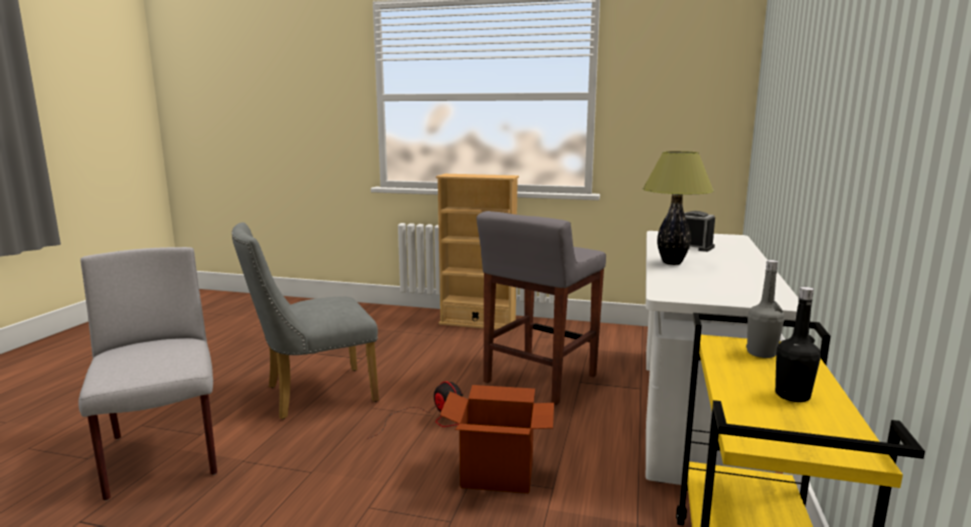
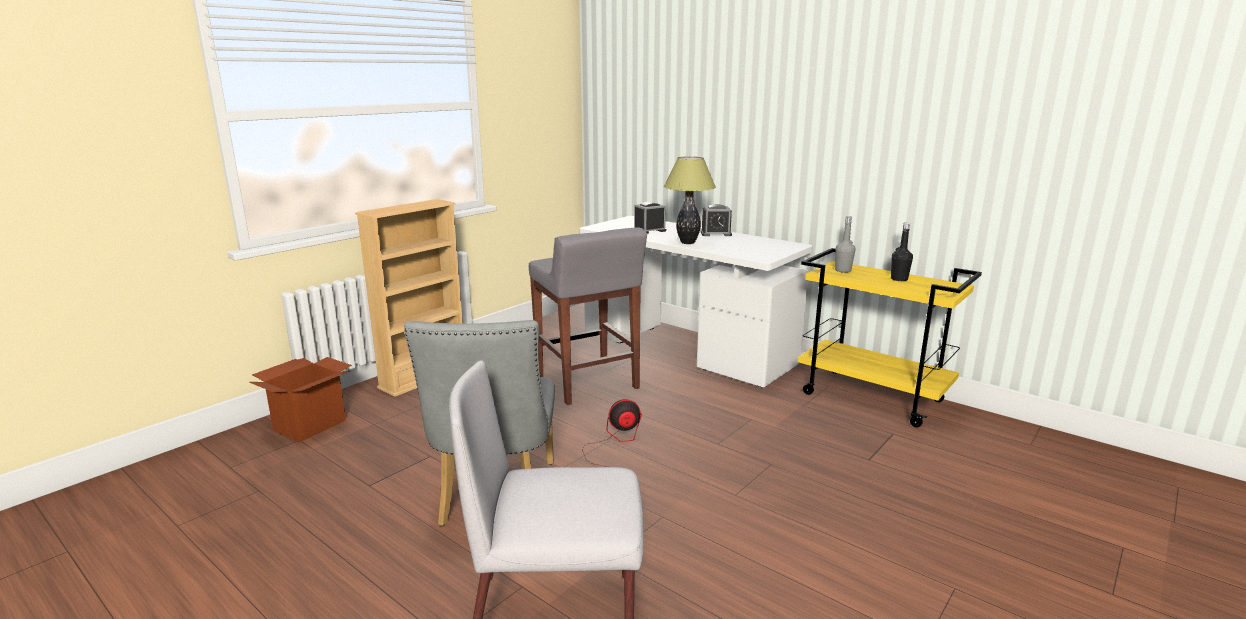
camera: 65 degrees left, 5 degrees up
cardboard box [440,385,554,493] -> cardboard box moved to [249,357,352,442]
none -> alarm clock [700,204,732,236]

